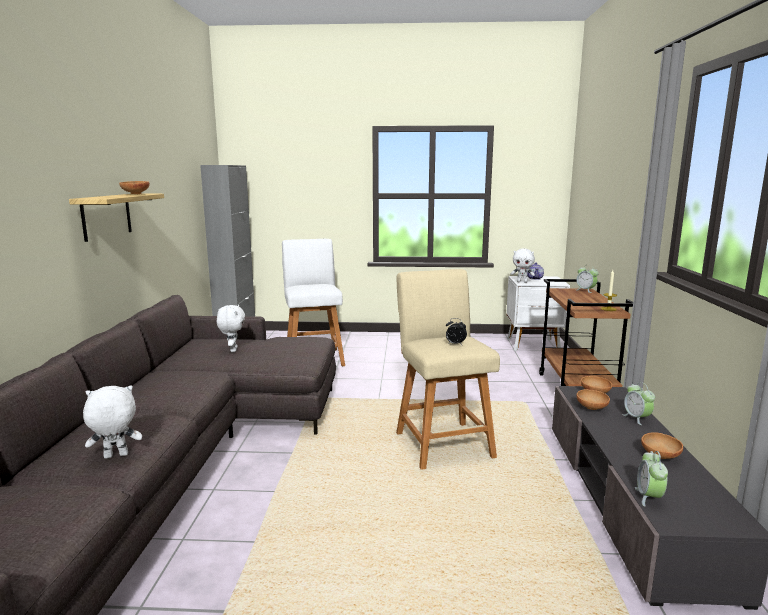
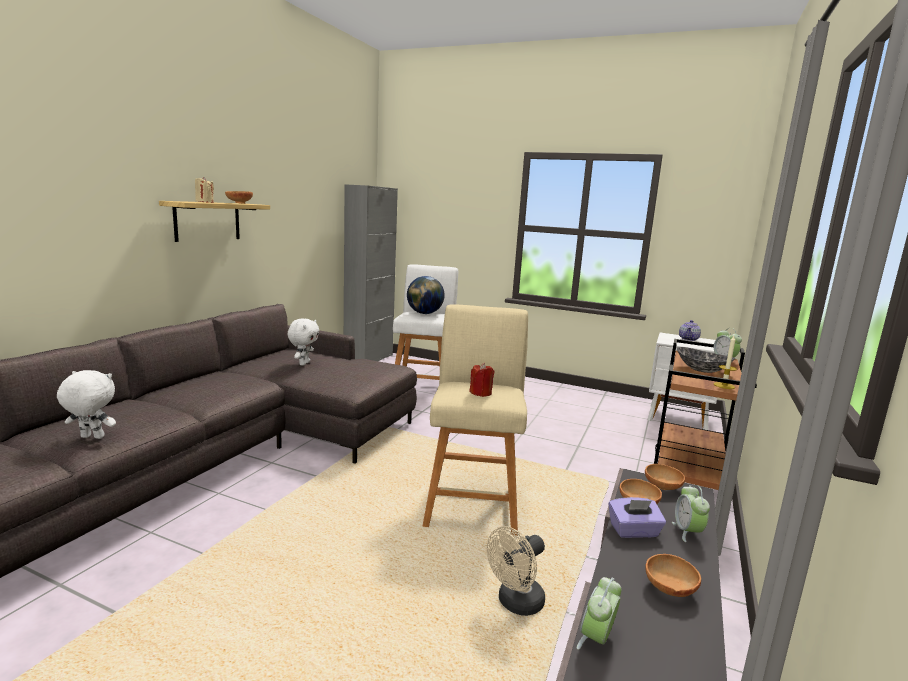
camera: 20 degrees right, 0 degrees up
alarm clock [446,318,467,345] -> red candle [469,363,494,397]
white plush toy [511,248,535,283] -> none
none -> beige candle [195,177,214,203]
none -> globe [407,276,445,314]
none -> beige fan [487,526,545,616]
none -> purple tissue box [609,497,666,538]
none -> bowl [677,347,735,373]

